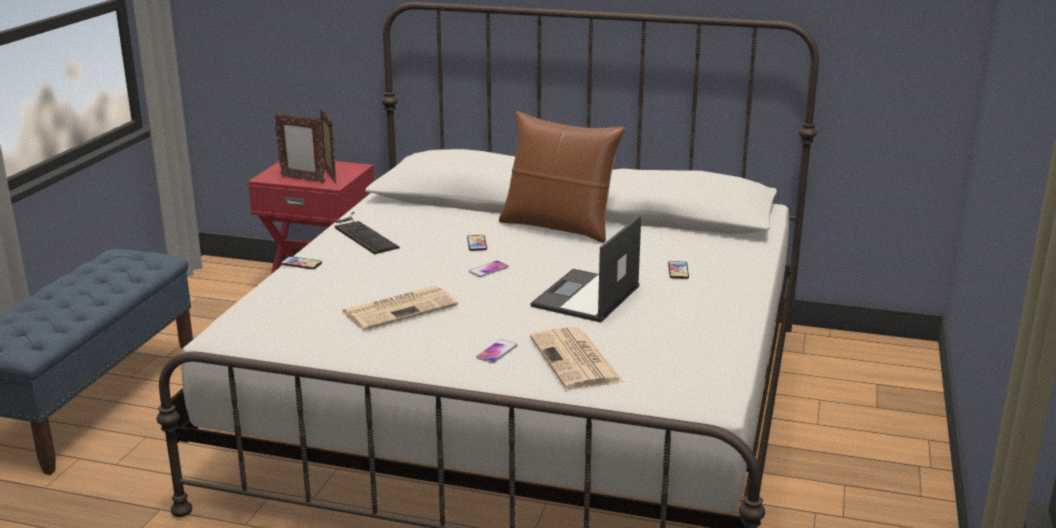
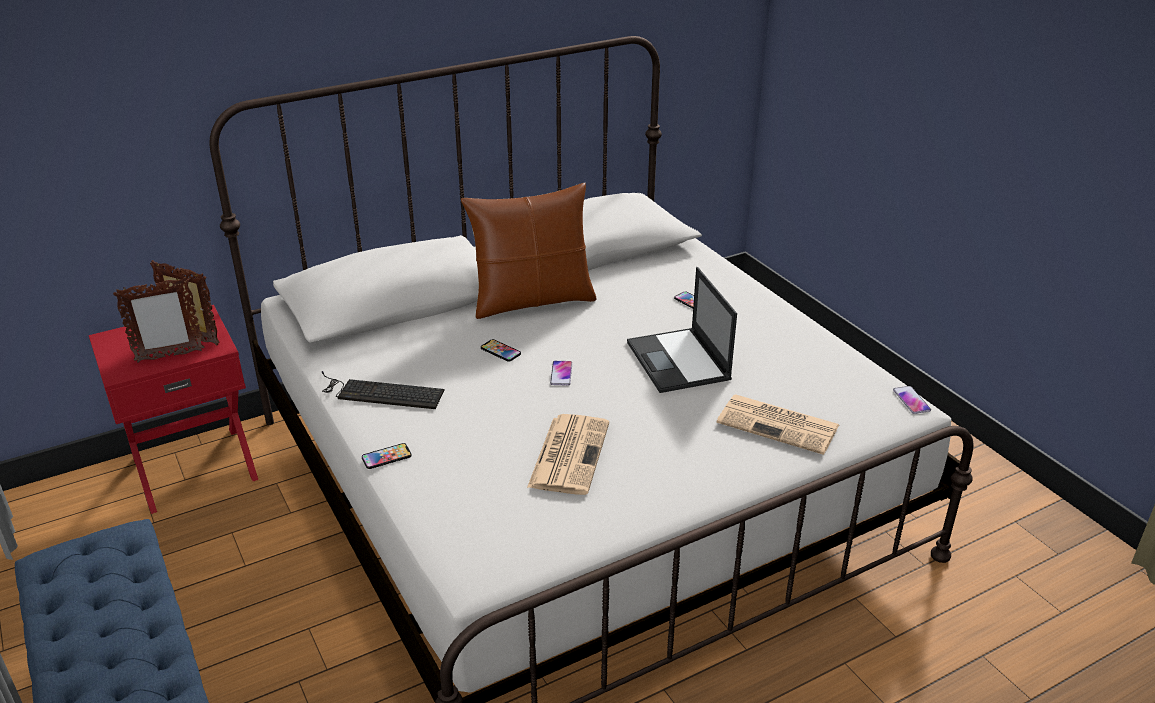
camera: 45 degrees left, 10 degrees up
phone [476,339,517,363] -> phone moved to [893,386,931,414]

